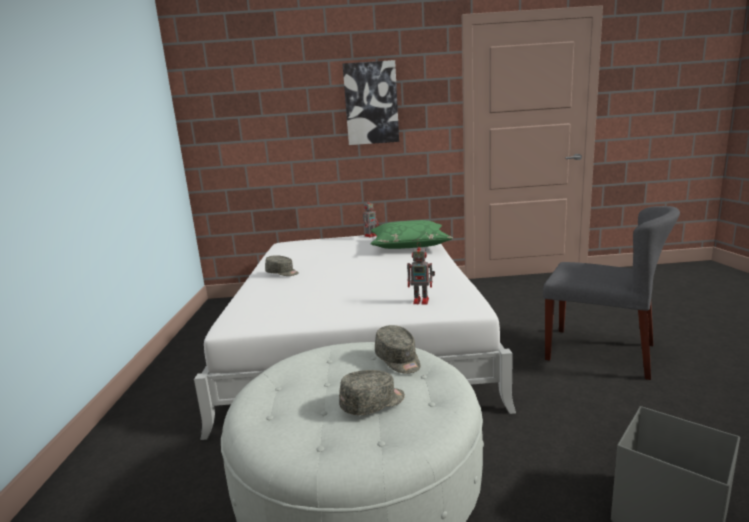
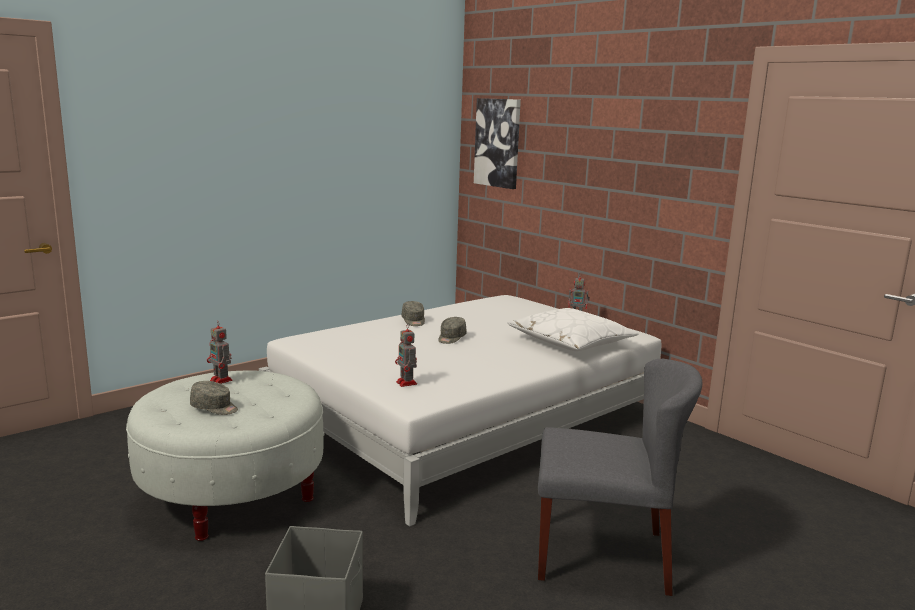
camera: 50 degrees right, 0 degrees up
picture [343,60,399,145] -> picture moved to [474,98,521,189]
green pillow [371,220,453,249] -> white pillow [507,308,639,351]
grey cap [375,325,420,374] -> grey cap moved to [438,317,467,344]
grey chair [543,206,680,380] -> grey chair turned 75 degrees counterclockwise [538,359,702,596]
none -> toy robot [207,321,233,384]

